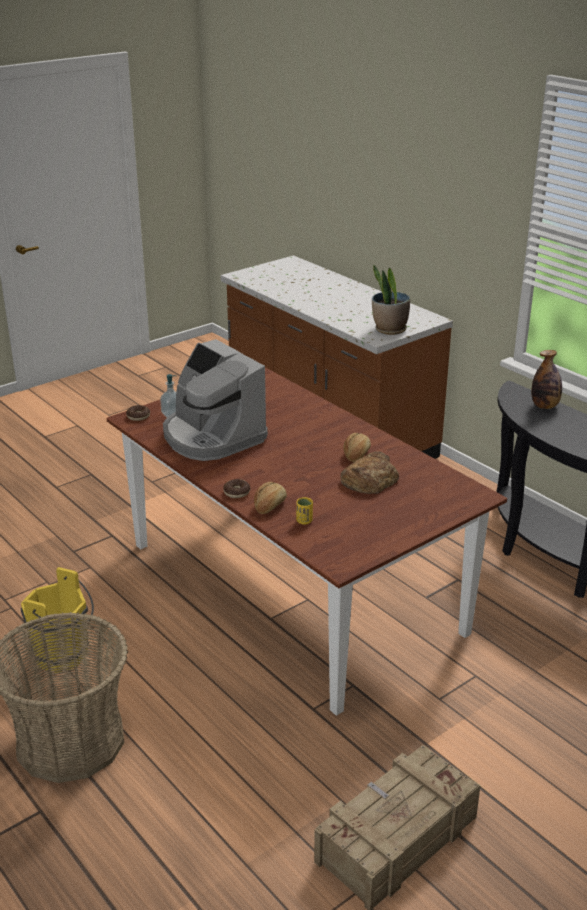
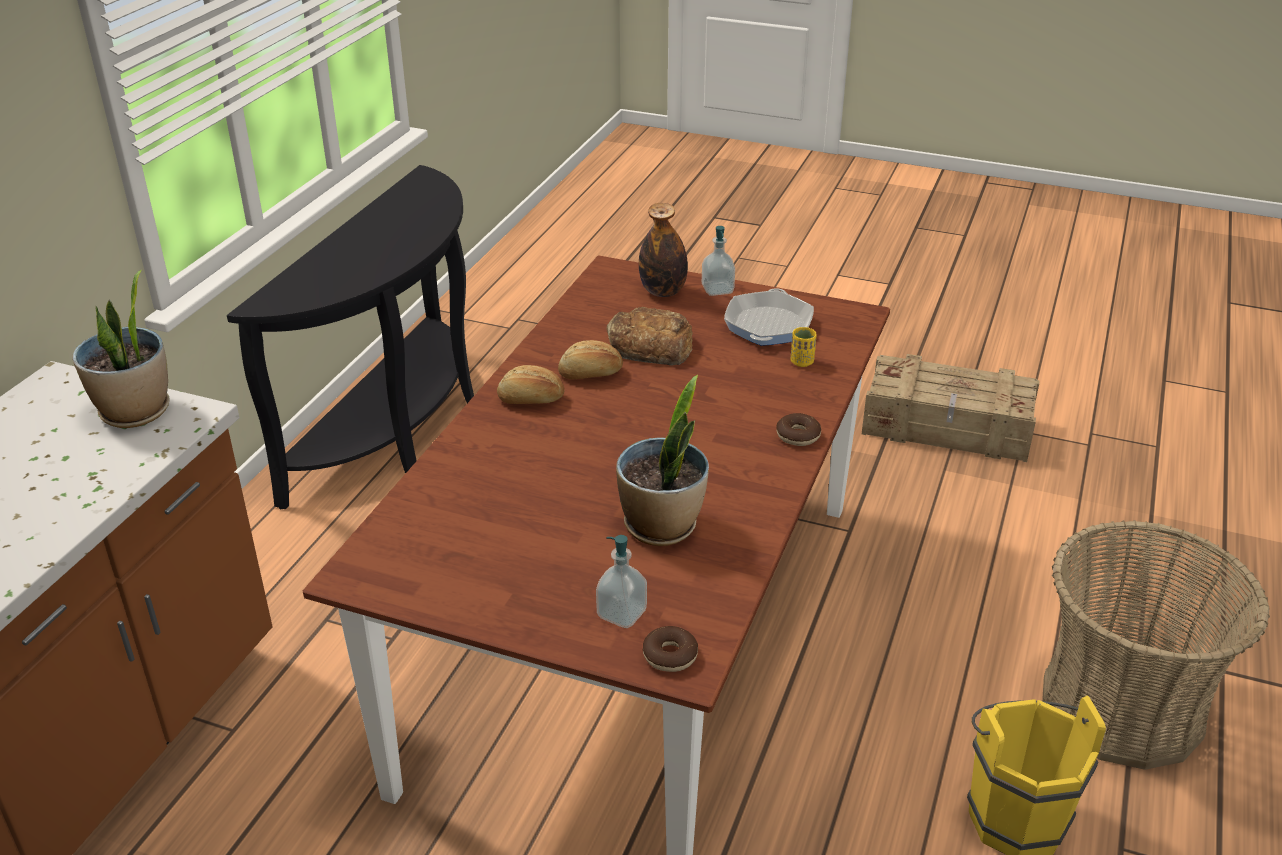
camera: 120 degrees left, 5 degrees up
coffee machine [163,339,268,461] -> potted plant [616,375,709,546]
bread [254,482,287,514] -> bread moved to [497,365,565,404]
bottle [531,350,562,409] -> bottle moved to [639,203,688,297]
none -> soap dispenser [702,226,735,296]
none -> frying pan [724,288,814,346]

